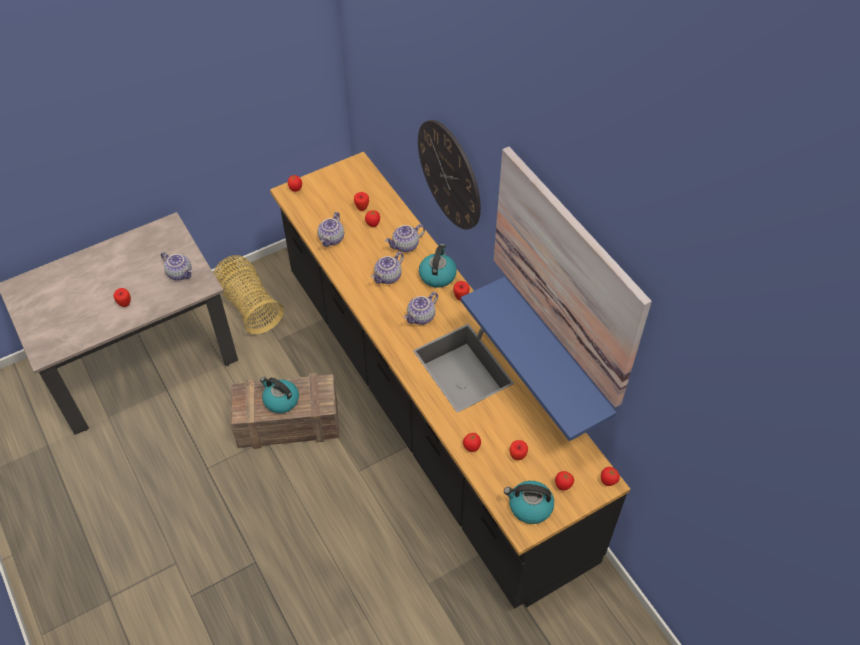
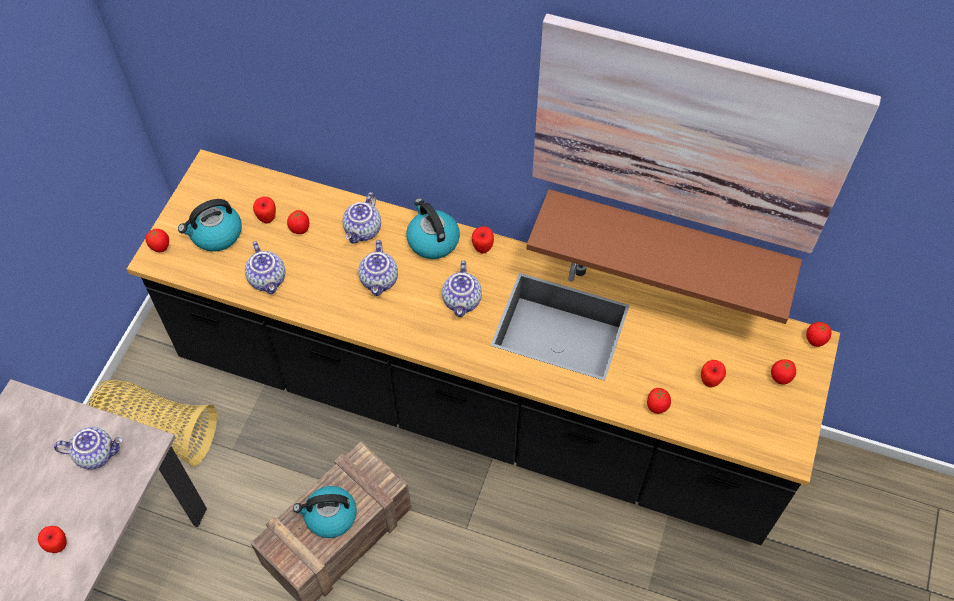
camera: 40 degrees left, 5 degrees up
wall clock [418,120,481,230] -> none
blue shelf [461,277,616,441] -> brown shelf [526,189,802,324]
kettle [504,481,554,524] -> kettle moved to [178,199,242,252]

